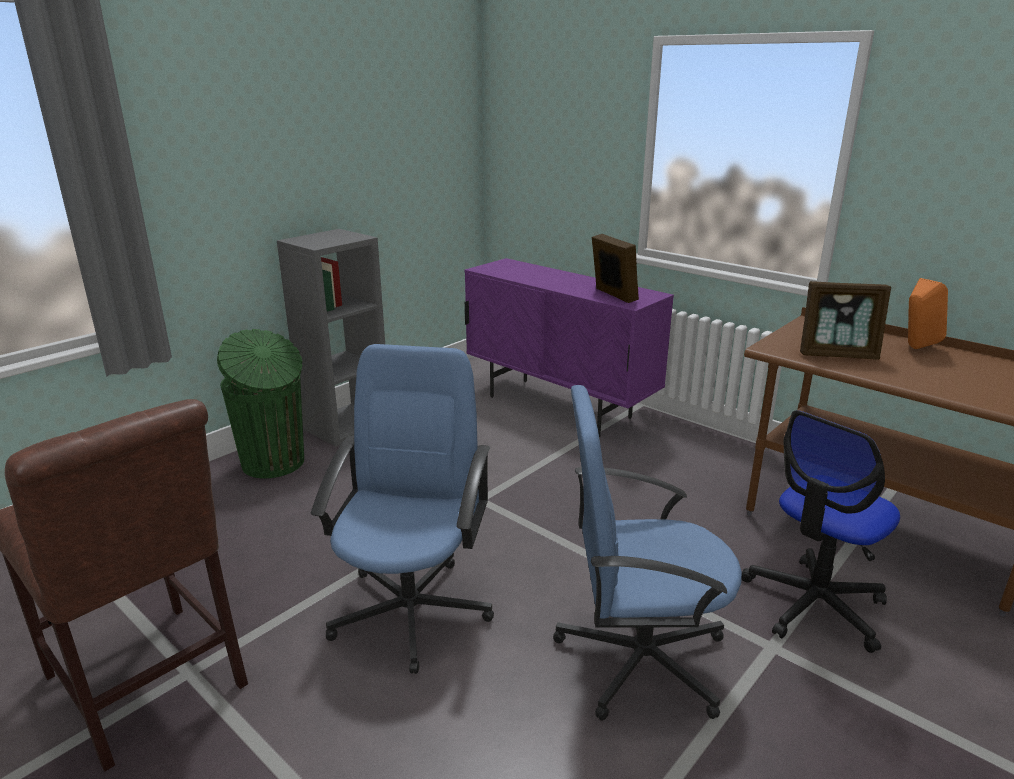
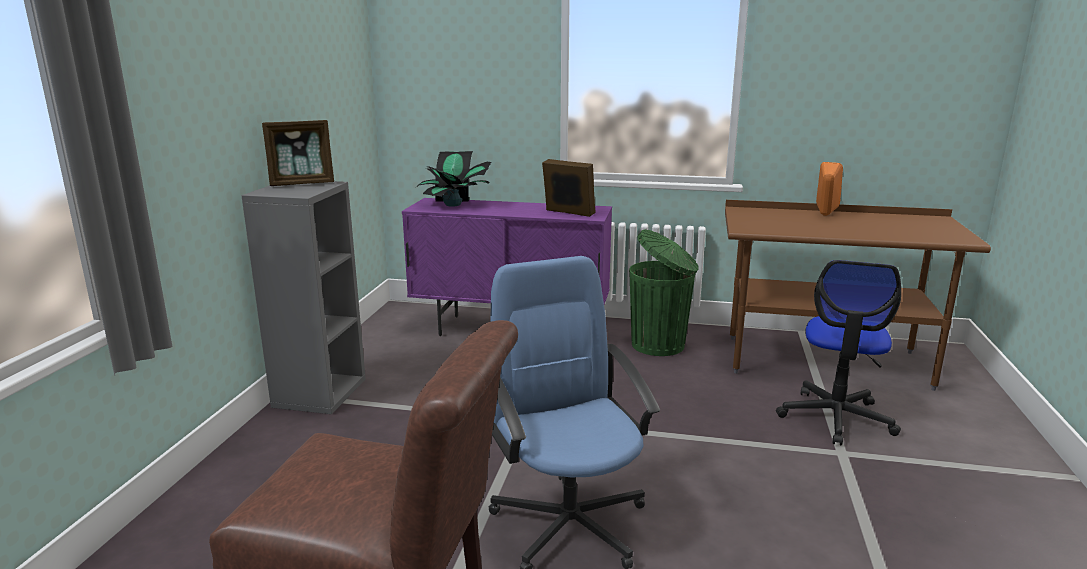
camera: 30 degrees left, 5 degrees down
green trash can [217,329,304,478] -> green trash can moved to [629,229,699,356]
blue office chair [553,385,742,721] -> none
picture frame [800,281,891,360] -> picture frame moved to [262,120,334,186]
none -> potted plant [416,151,491,207]

